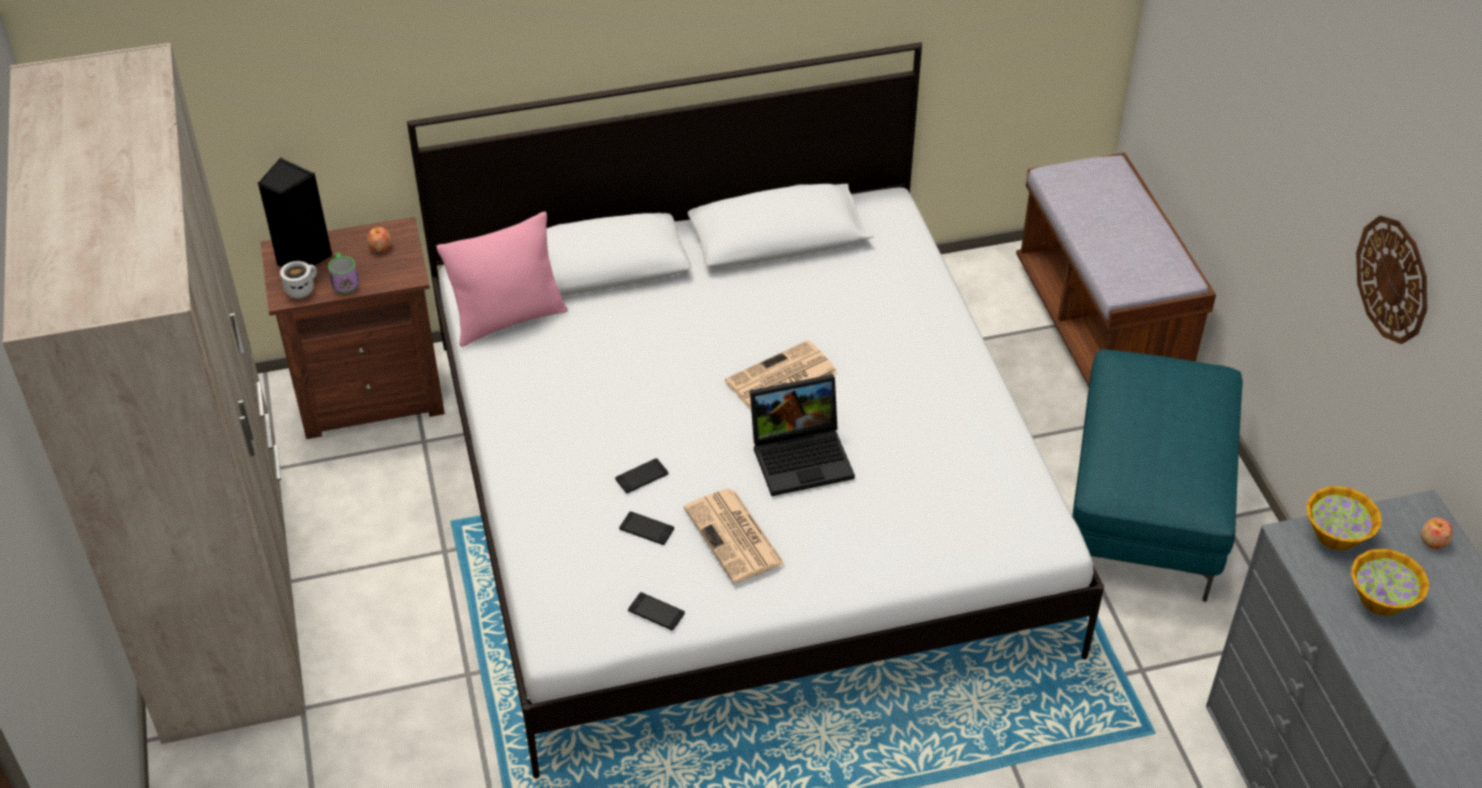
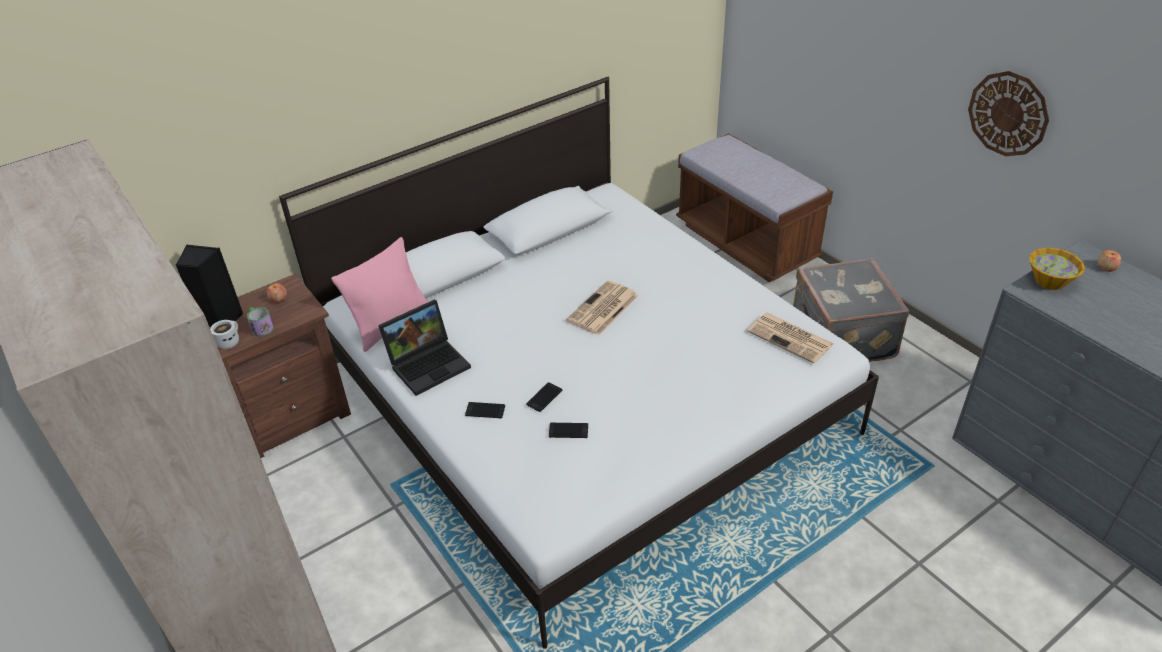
camera: 20 degrees left, 5 degrees down
phone [628,592,685,630] -> phone moved to [465,402,505,418]
newspaper [684,489,785,583] -> newspaper moved to [747,313,833,364]
laptop [750,374,855,496] -> laptop moved to [378,300,471,396]
turquoise ottoman [1072,349,1243,602] -> grey suitcase [793,258,909,362]
bowl [1351,549,1429,616] -> none

